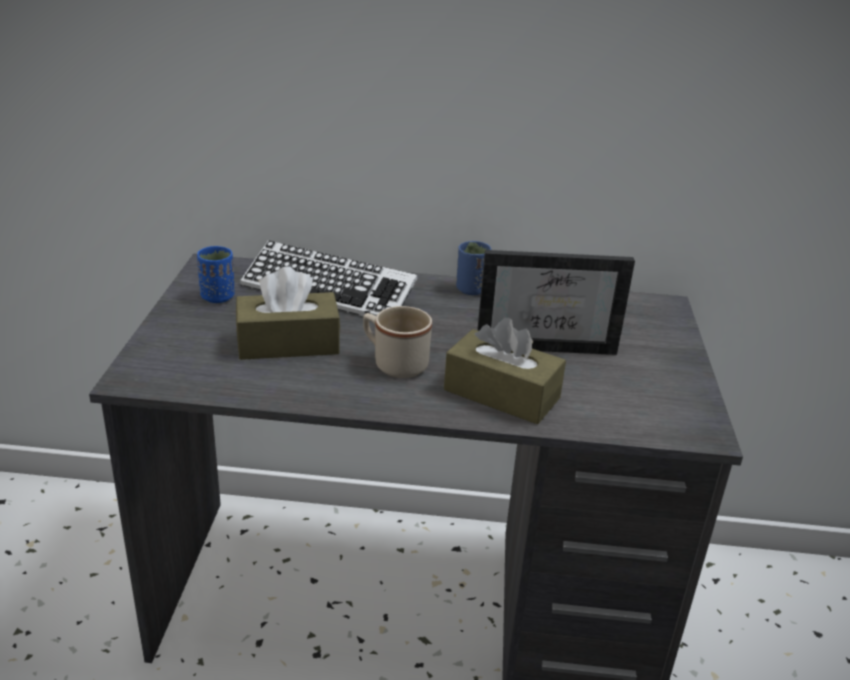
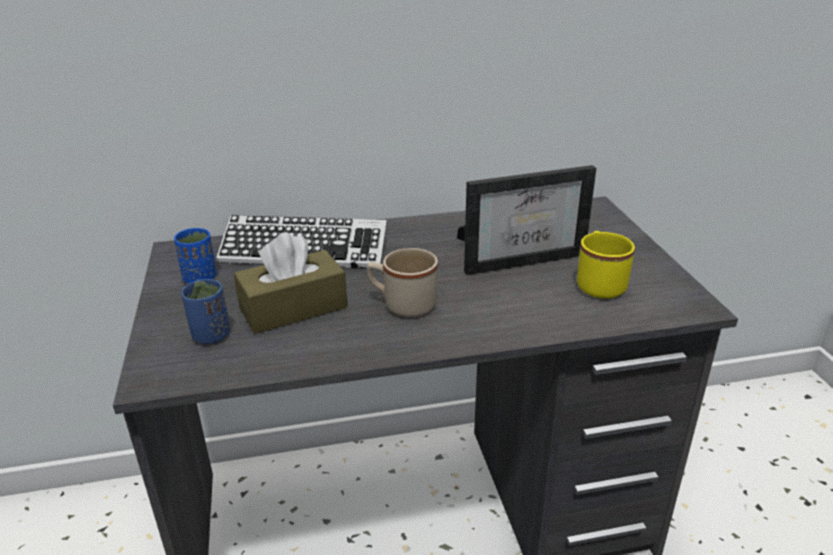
camera: 15 degrees left, 0 degrees up
brown tissue box [444,318,566,424] -> none
blue cup [456,241,491,295] -> blue cup moved to [181,279,230,344]
none -> yellow mug [577,231,635,299]

